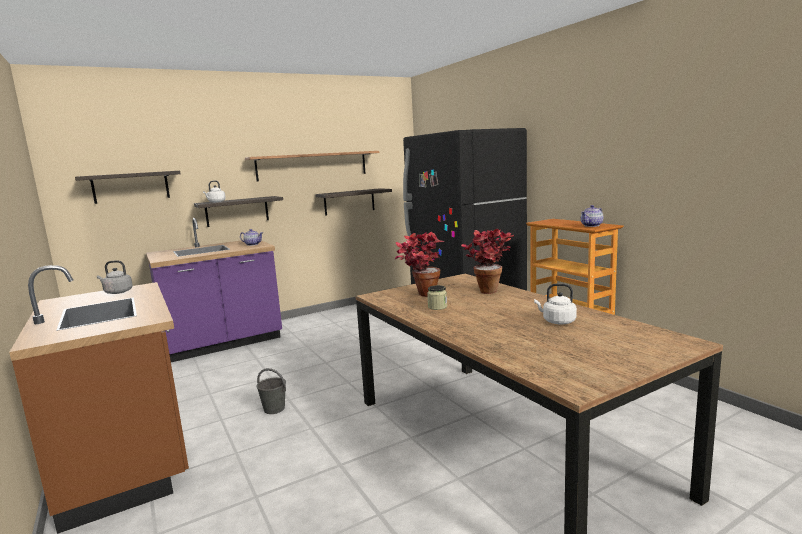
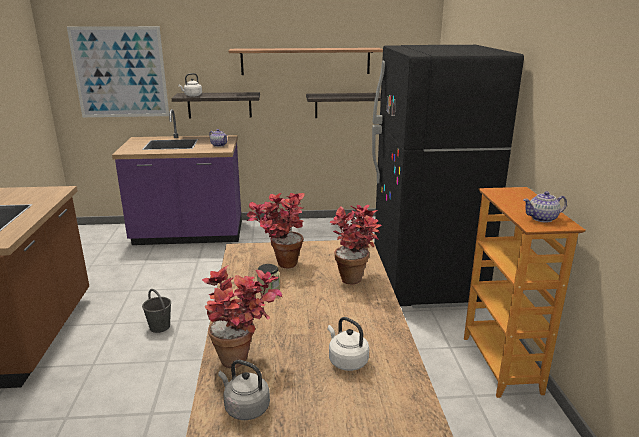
camera: 25 degrees right, 10 degrees up
shelf [75,171,180,204] -> picture [67,26,169,117]
grey kettle [97,260,133,294] -> grey kettle moved to [218,360,270,420]
none -> potted plant [202,266,282,368]

